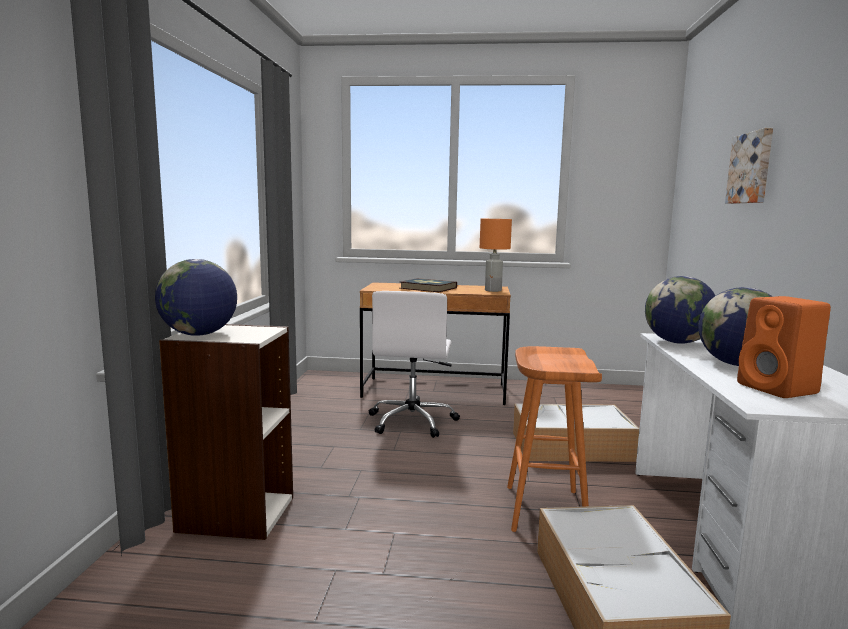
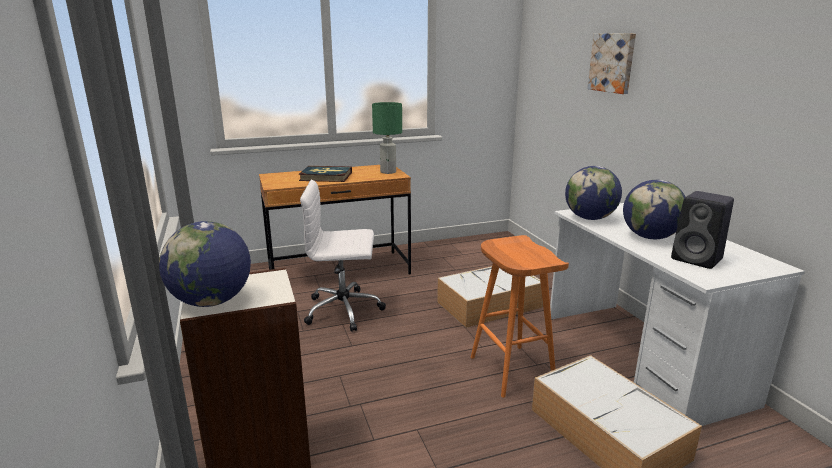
camera: 25 degrees left, 10 degrees up
white office chair [369,291,460,438] -> white office chair turned 105 degrees clockwise [300,180,386,332]
orange table lamp [480,219,512,292] -> green table lamp [372,102,402,174]
orange speaker [737,296,831,398] -> black speaker [671,191,734,269]

